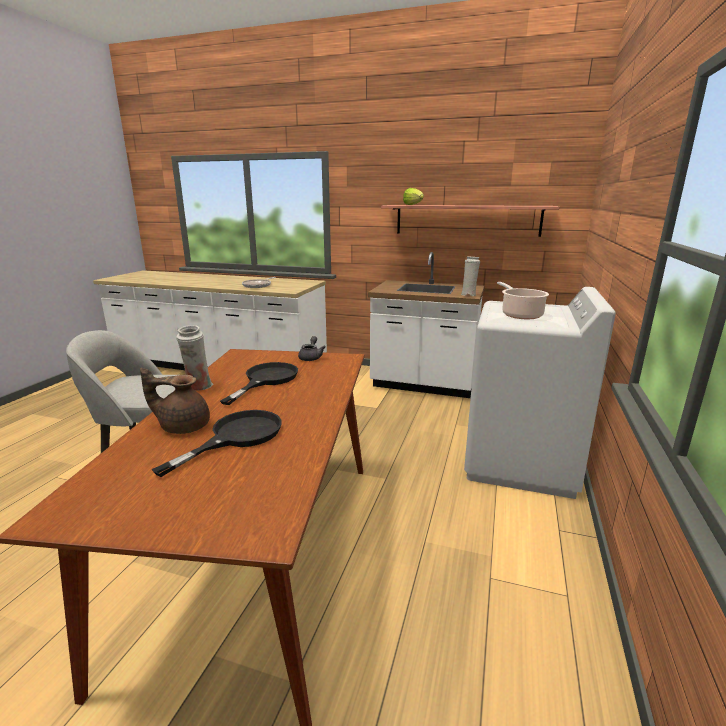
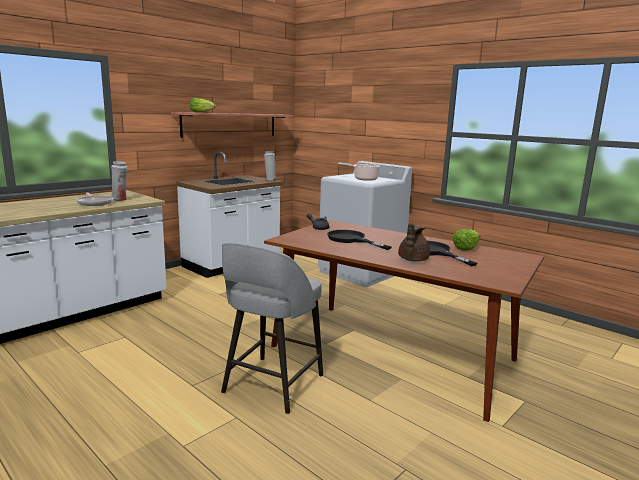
camera: 65 degrees left, 5 degrees down
white vase [176,325,213,391] -> white vase moved to [111,161,128,201]
none -> lettuce [452,229,481,251]

